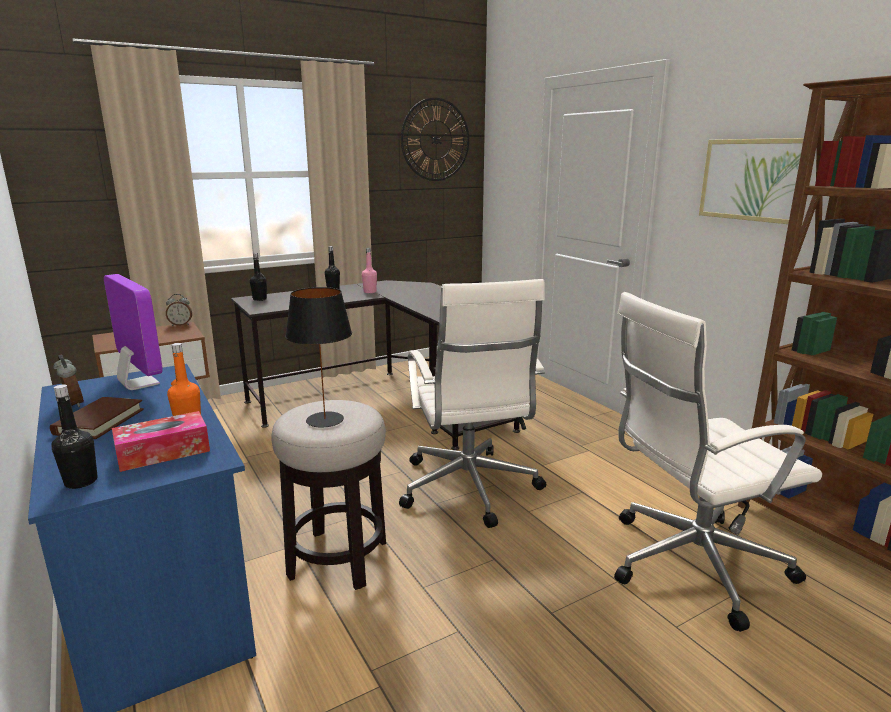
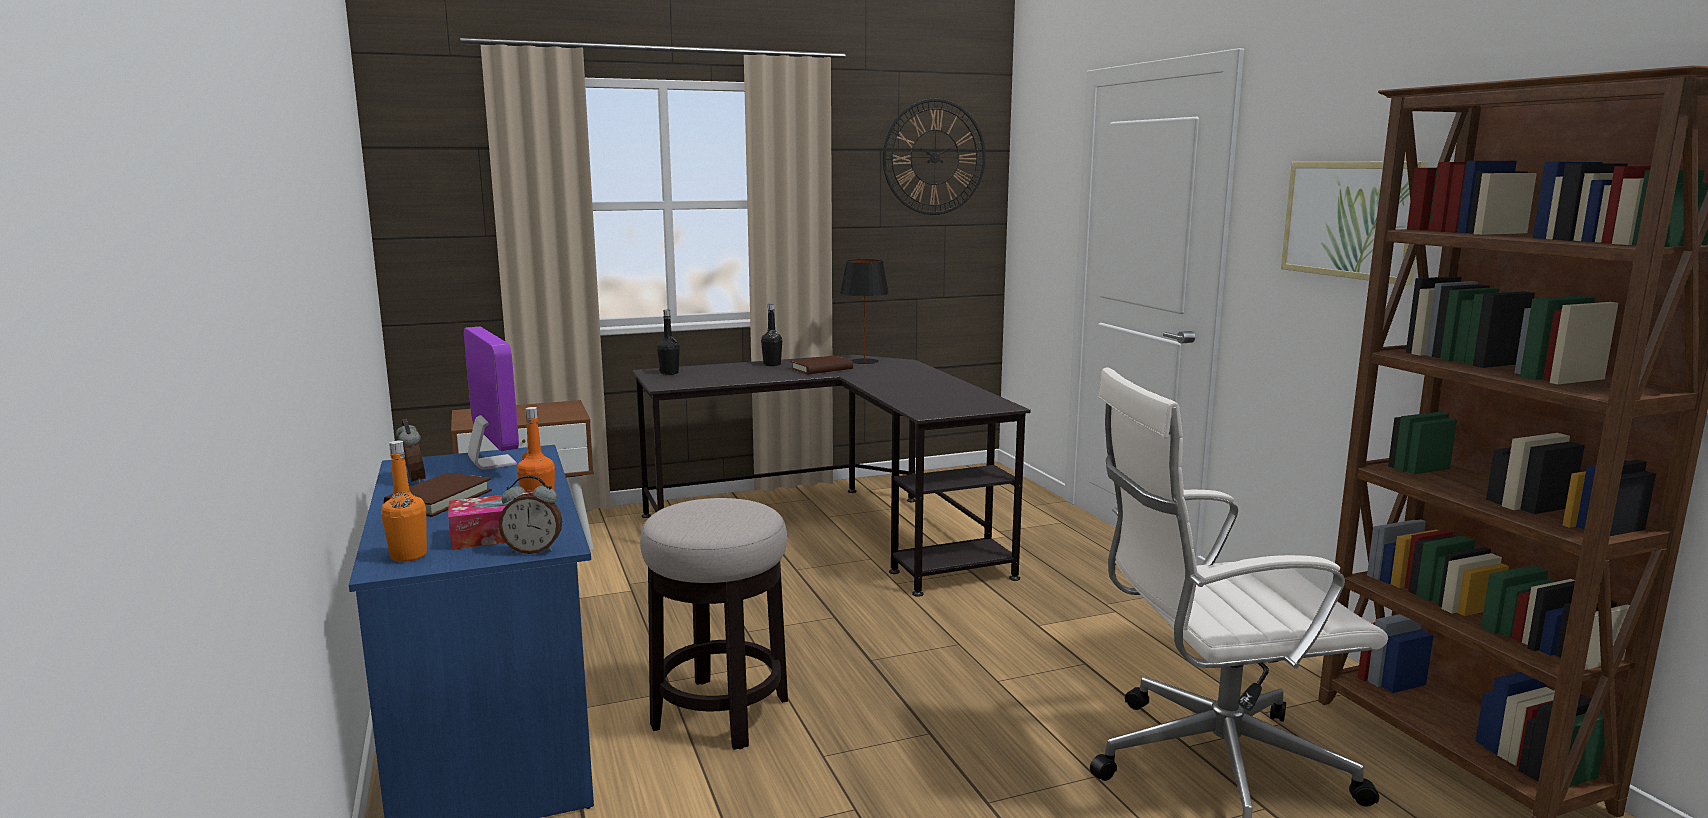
camera: 10 degrees right, 5 degrees down
black bottle [52,385,98,489] -> orange bottle [381,441,427,562]
alarm clock [166,294,192,326] -> alarm clock moved to [499,475,562,554]
black table lamp [285,287,352,427] -> black table lamp moved to [840,259,889,364]
pink bottle [362,248,377,293] -> brown book [790,355,853,375]
white office chair [399,279,546,528] -> none

